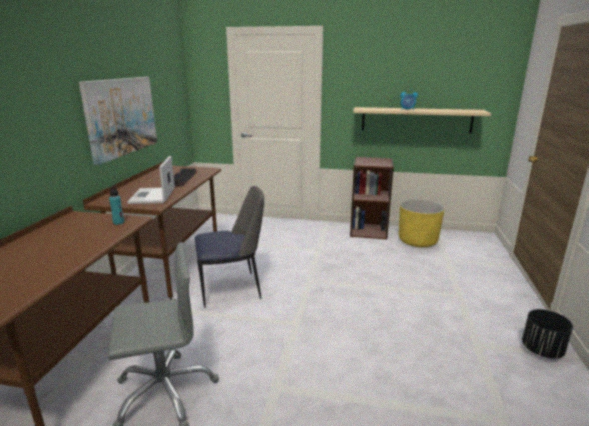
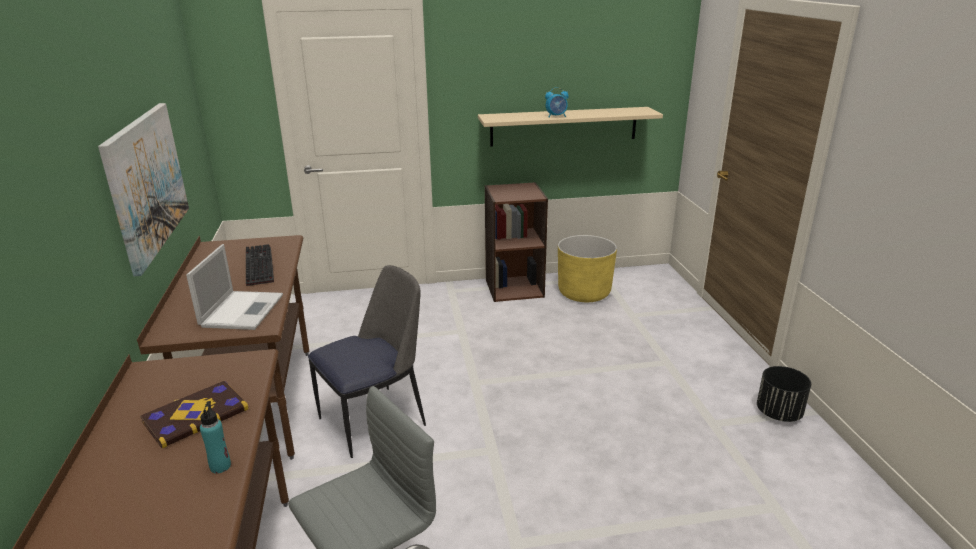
camera: 20 degrees left, 5 degrees up
turquoise bottle [109,185,124,225] -> turquoise bottle moved to [200,401,231,473]
laptop [127,156,175,204] -> laptop turned 150 degrees counterclockwise [186,244,283,330]
none -> book [140,381,249,448]

